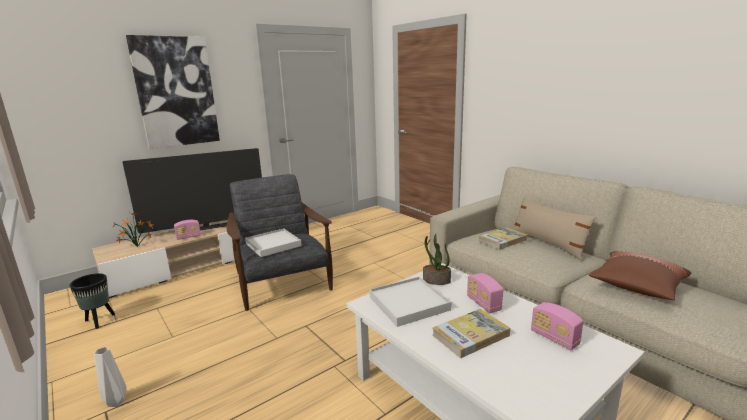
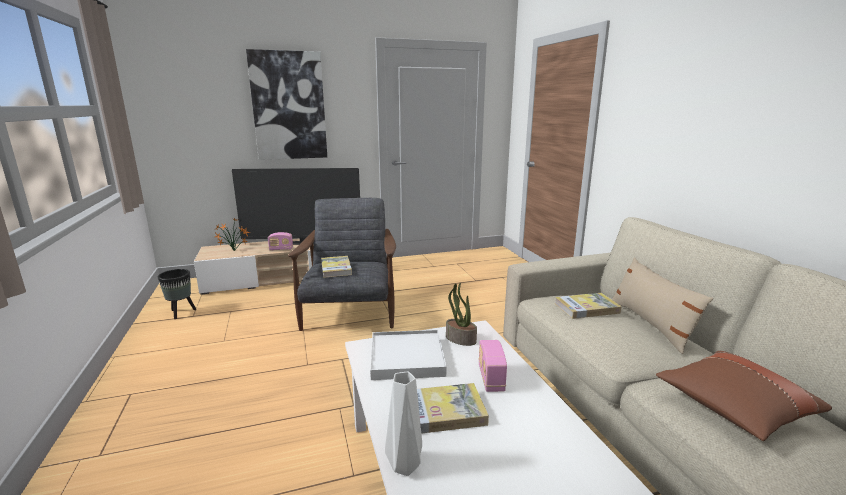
camera: 20 degrees right, 0 degrees up
grey vase [94,347,127,407] -> grey vase moved to [385,372,422,476]
white tray [245,228,302,257] -> book [321,256,352,278]
radio [531,302,584,350] -> none

